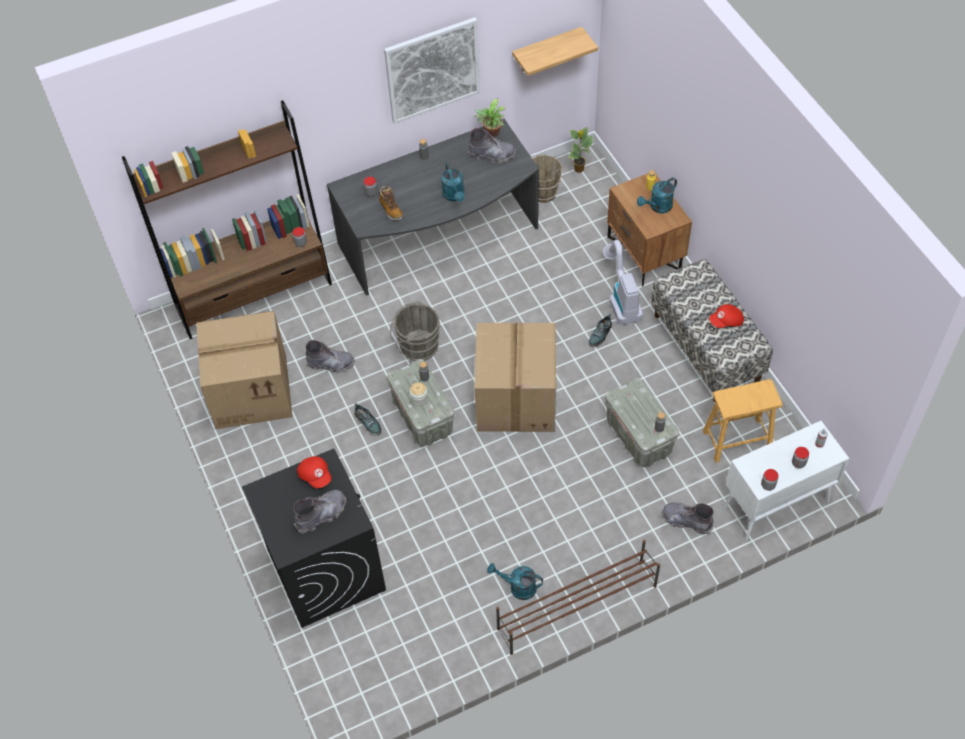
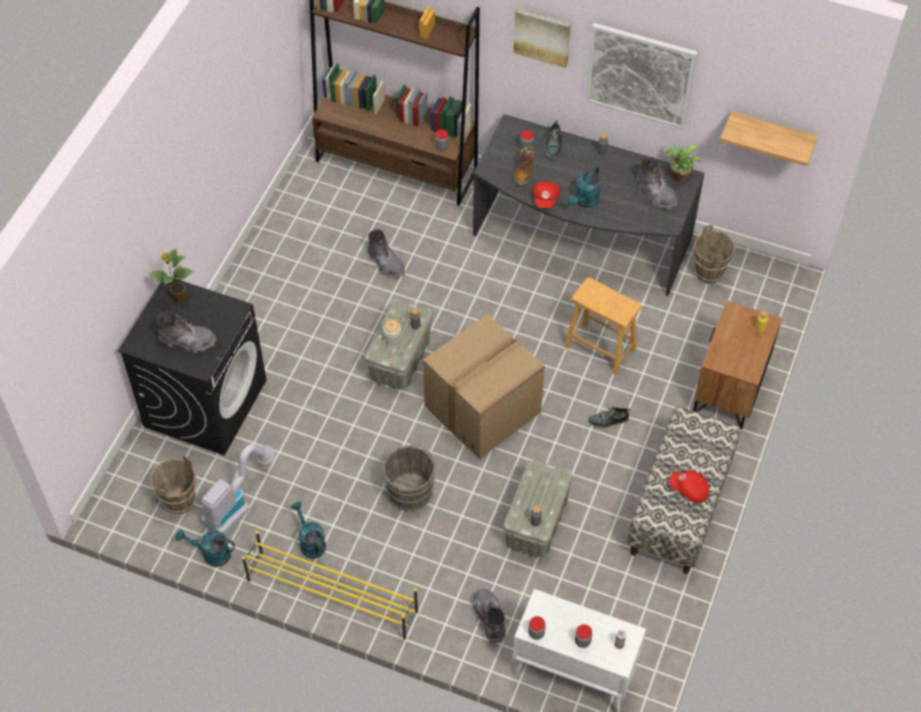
camera: 45 degrees right, 0 degrees up
cardboard box [196,311,293,429] -> none
red cap [297,456,331,488] -> red cap moved to [533,181,560,208]
shoe [355,403,382,436] -> shoe moved to [547,120,562,159]
grey bucket [390,301,441,361] -> grey bucket moved to [376,444,436,511]
brown shoe rack [496,540,660,655] -> yellow shoe rack [242,531,418,641]
potted plant [568,127,593,173] -> potted plant moved to [149,248,195,302]
vacuum cleaner [603,240,643,325] -> vacuum cleaner moved to [201,444,275,537]
turquoise watering can [637,177,677,213] -> turquoise watering can moved to [176,530,235,567]
brown stool [703,379,783,463] -> brown stool moved to [564,278,642,375]
none -> brown bucket [150,456,197,514]
none -> picture [514,9,571,68]

